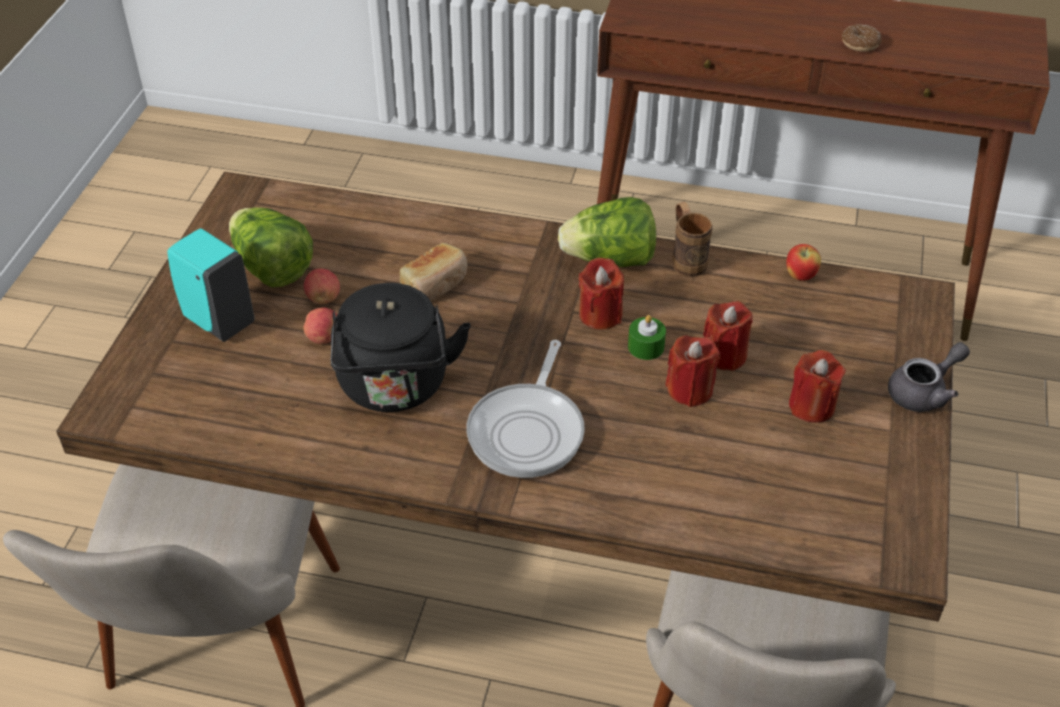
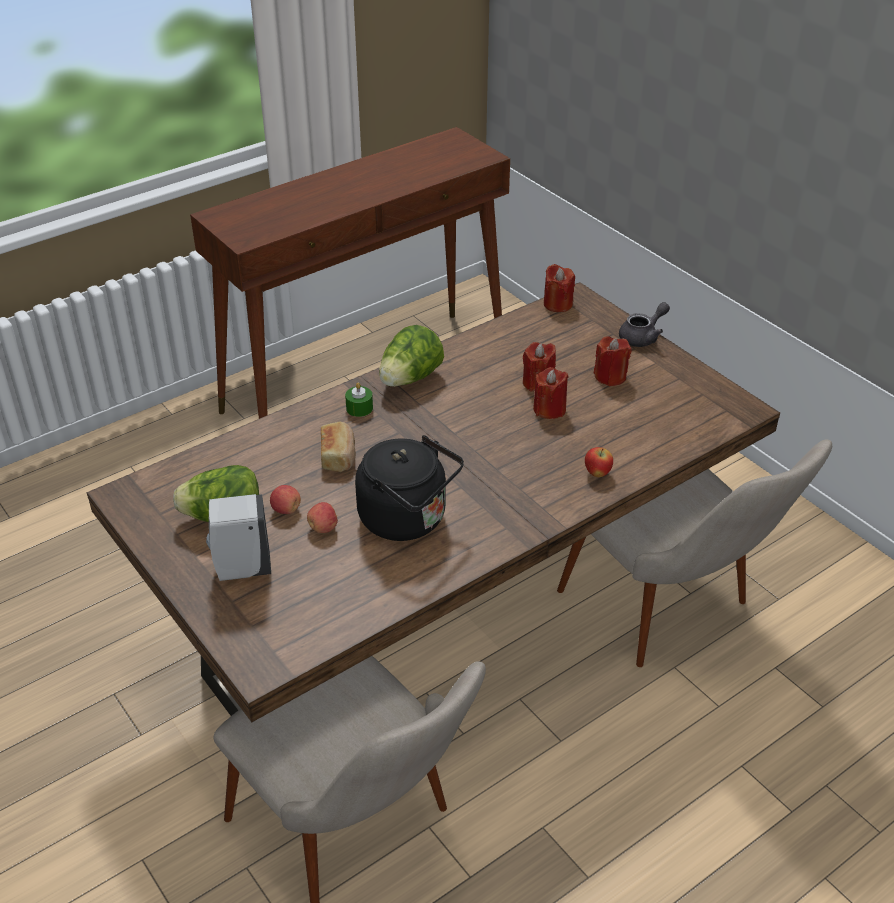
camera: 50 degrees left, 5 degrees down
turquoise soap dispenser [167,228,255,342] -> white soap dispenser [206,494,271,581]
frying pan [466,340,585,478] -> none
red candle [579,258,624,330] -> red candle moved to [544,264,575,312]
green candle [628,315,666,360] -> green candle moved to [345,382,373,417]
brown mug [672,202,713,277] -> none
apple [786,244,821,281] -> apple moved to [585,447,613,477]
donut [842,24,882,52] -> none
grey teapot [888,342,970,412] -> grey teapot turned 45 degrees clockwise [619,302,670,347]

